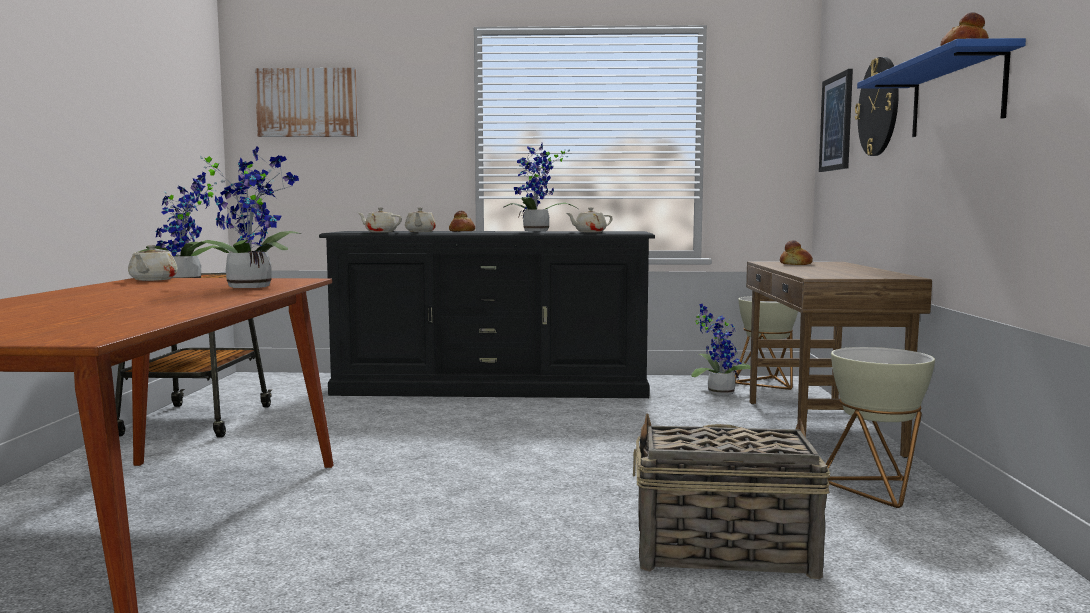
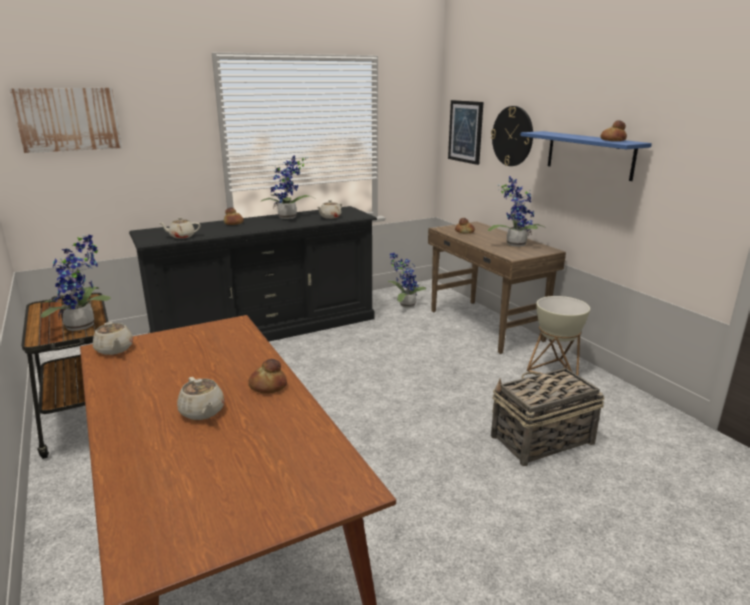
camera: 30 degrees left, 15 degrees up
potted plant [187,147,301,288] -> potted plant moved to [488,176,544,247]
beige teapot [405,208,436,232] -> beige teapot moved to [177,377,225,420]
planter [735,296,798,390] -> none
none -> bread [248,359,287,394]

